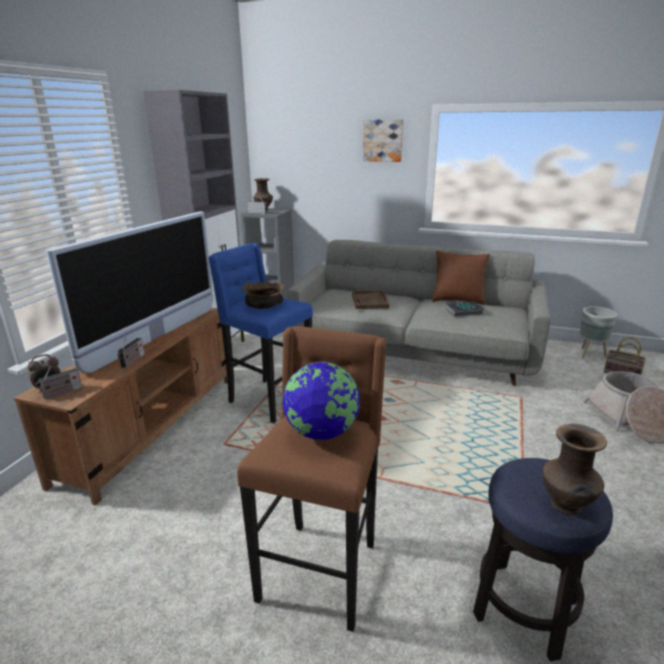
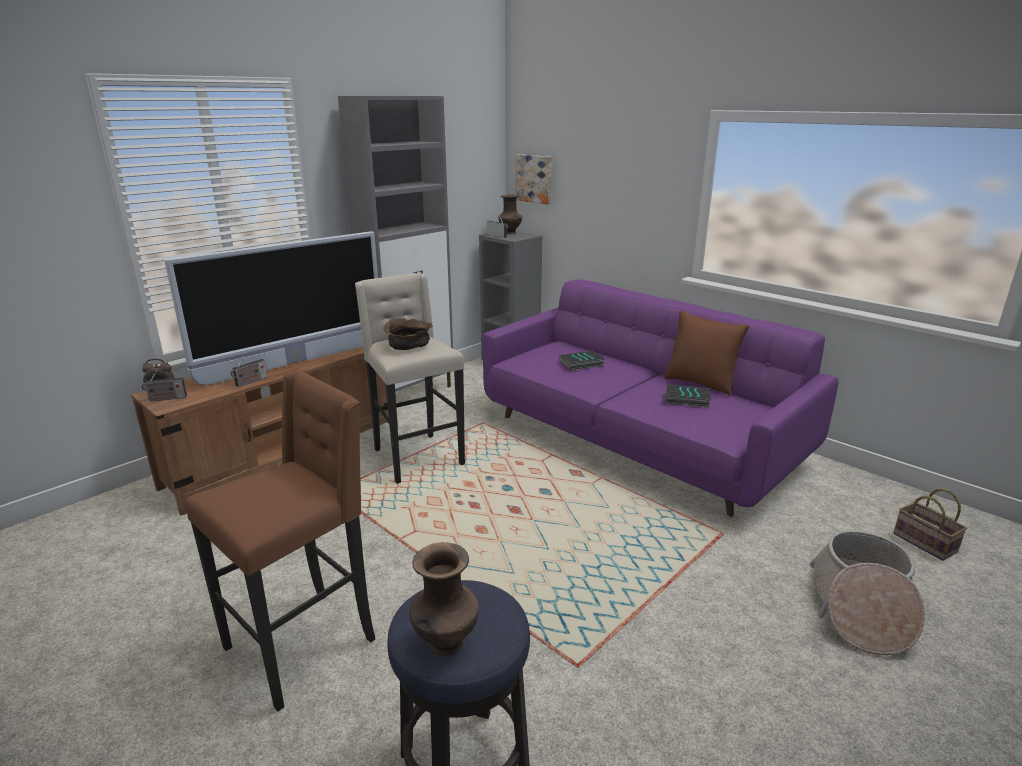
camera: 25 degrees right, 0 degrees up
blue stool [208,243,313,423] -> beige stool [355,273,465,484]
globe [282,362,360,441] -> none
grey sofa [287,240,551,386] -> purple sofa [483,279,838,517]
brown tray [352,290,390,309] -> book [560,351,604,371]
picture [363,119,403,162] -> picture moved to [516,154,552,204]
grey planter [580,306,618,358] -> none

